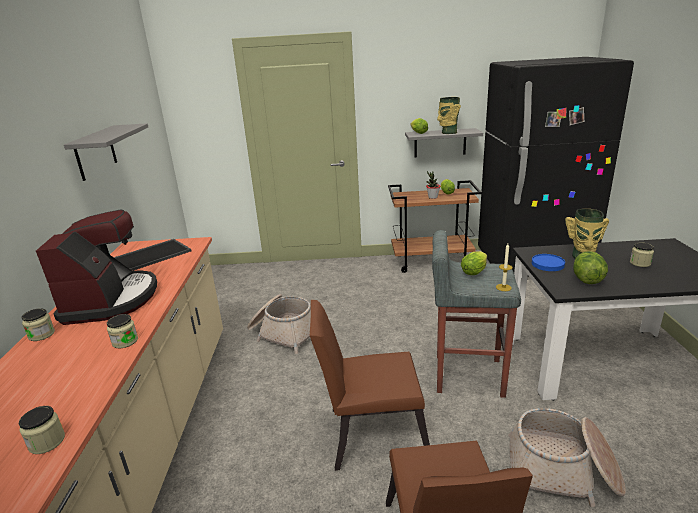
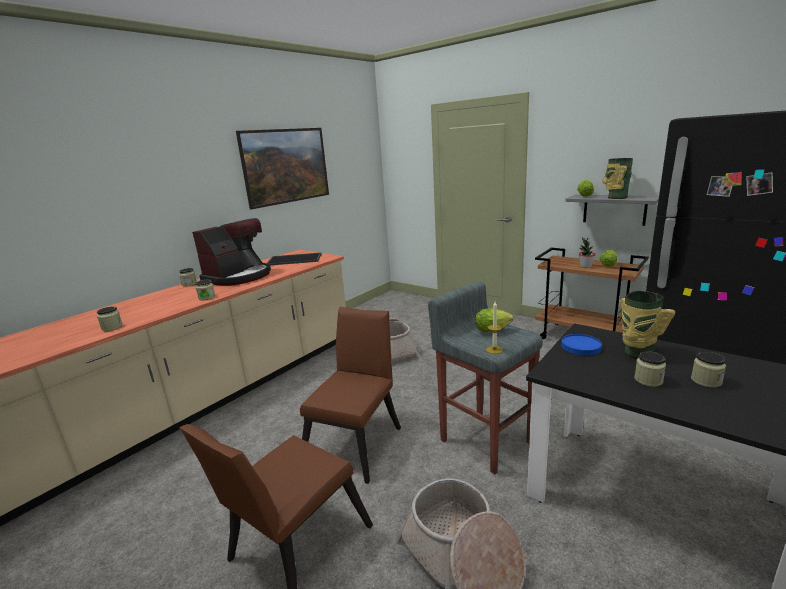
camera: 40 degrees right, 5 degrees down
grey shelf [64,123,148,181] -> picture [236,128,329,209]
brown chair [310,300,430,471] -> brown chair turned 75 degrees clockwise [300,307,401,484]
lettuce [573,251,608,284] -> none
none -> jar [634,351,666,387]

